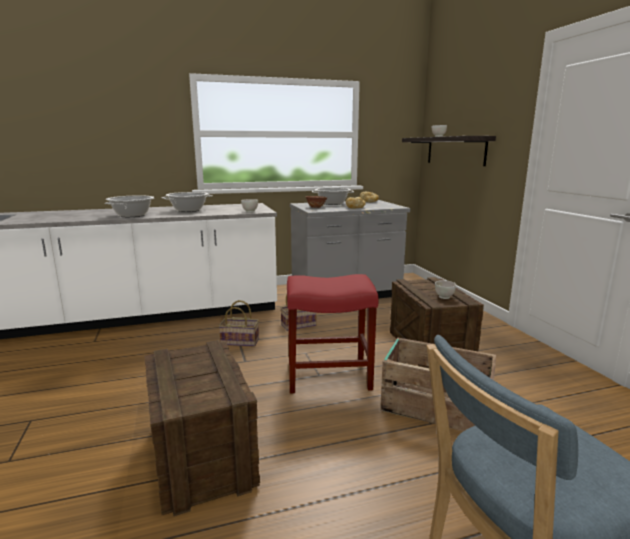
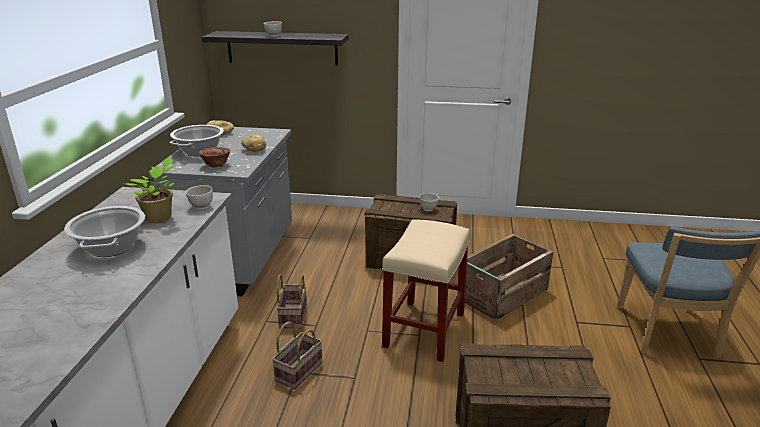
camera: 65 degrees left, 10 degrees up
cooking pot [105,196,154,217] -> none
red stool [287,274,379,394] -> beige stool [382,219,470,362]
none -> potted plant [126,157,176,223]

